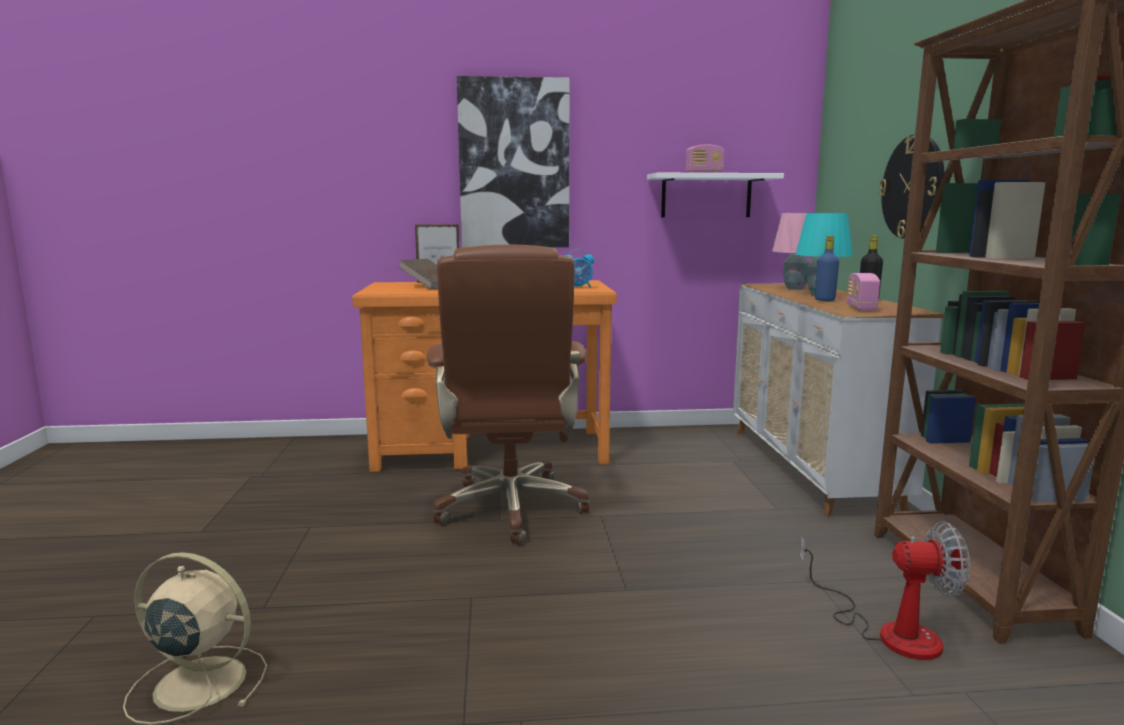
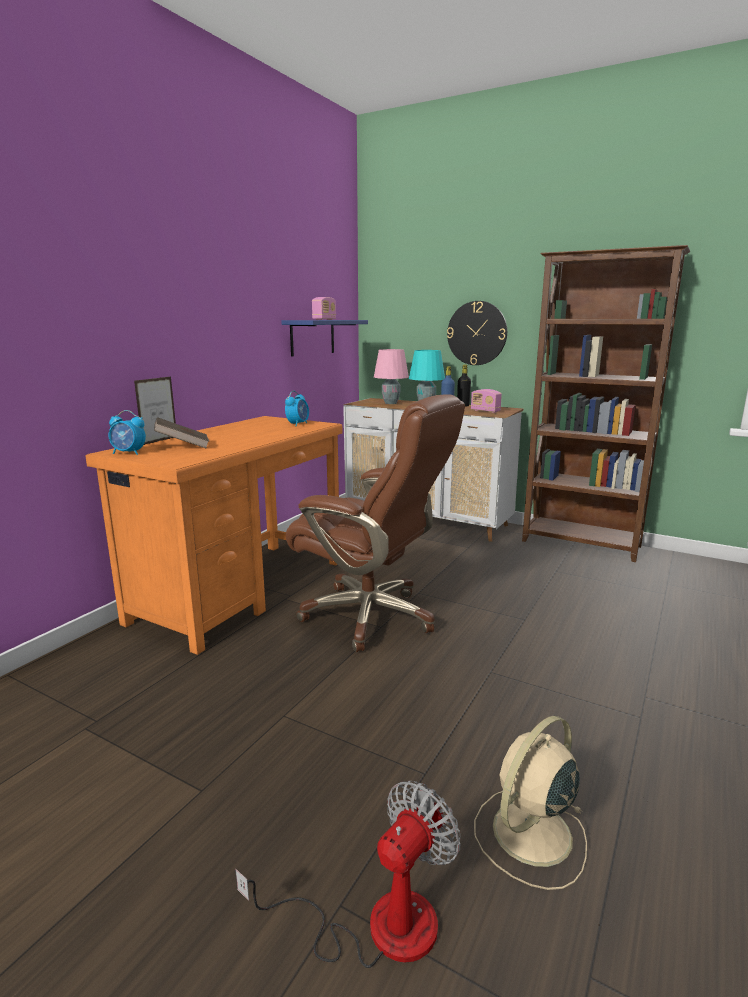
camera: 55 degrees left, 5 degrees up
picture [457,76,569,248] -> none
white shelf [647,173,784,217] -> blue shelf [281,320,368,357]
fan [800,521,970,660] -> fan moved to [235,781,461,968]
none -> alarm clock [109,410,146,455]

